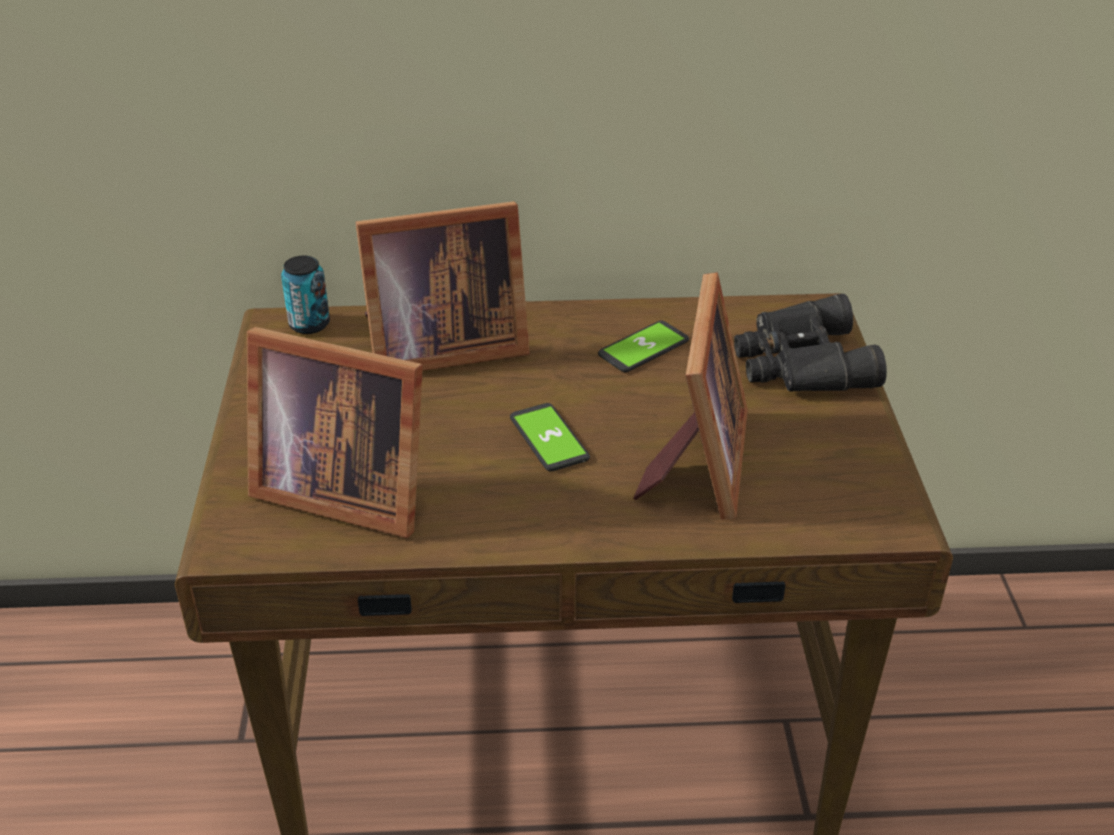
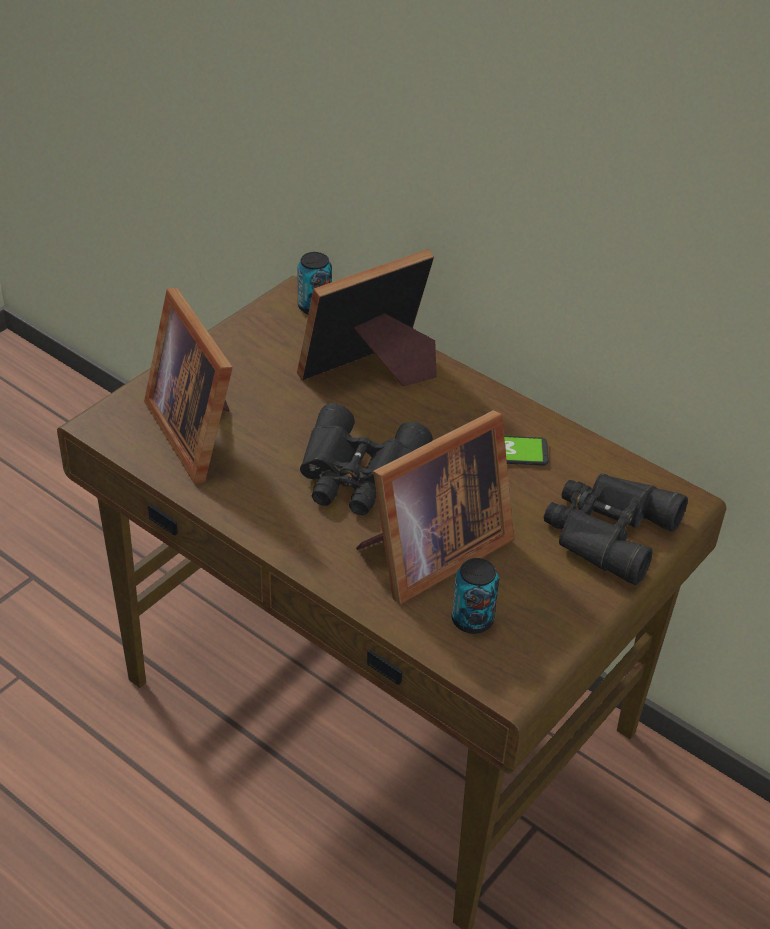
camera: 40 degrees right, 5 degrees up
picture frame [355,201,530,371] -> picture frame turned 120 degrees clockwise [297,249,437,386]
phone [510,403,590,471] -> black binoculars [300,403,433,515]
none -> can [451,558,499,634]

